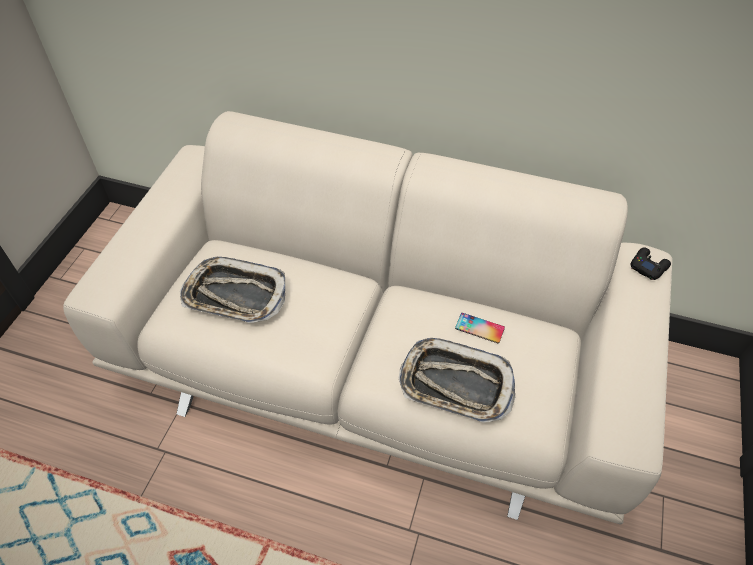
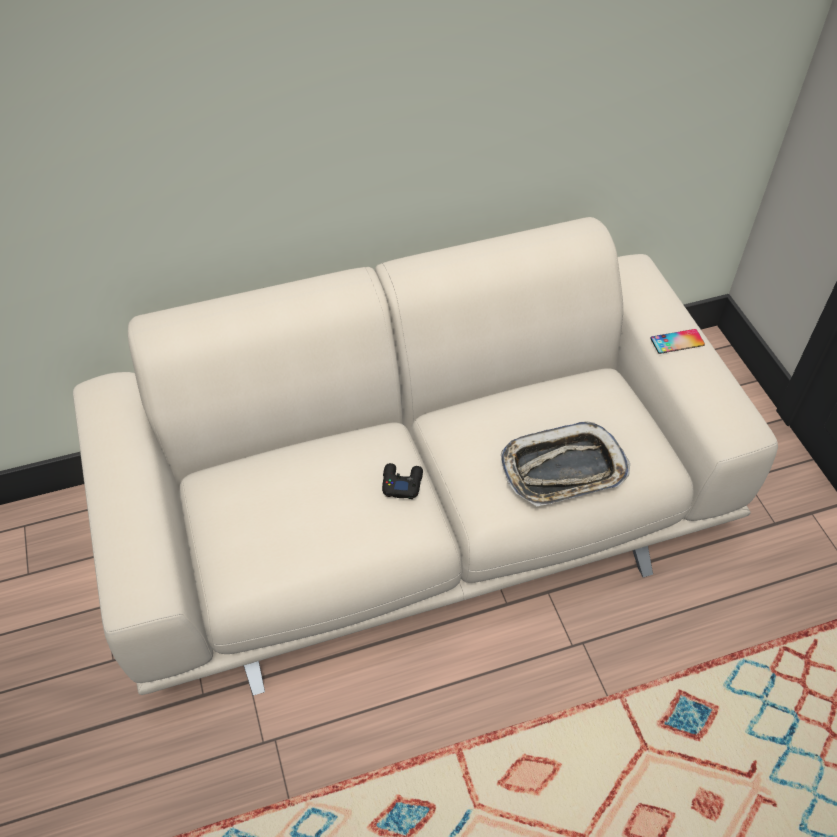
camera: 35 degrees left, 0 degrees up
tray [180,257,285,323] -> none
phone [455,313,505,343] -> phone moved to [650,329,705,354]
black game controller [630,247,671,280] -> black game controller moved to [382,463,423,499]

